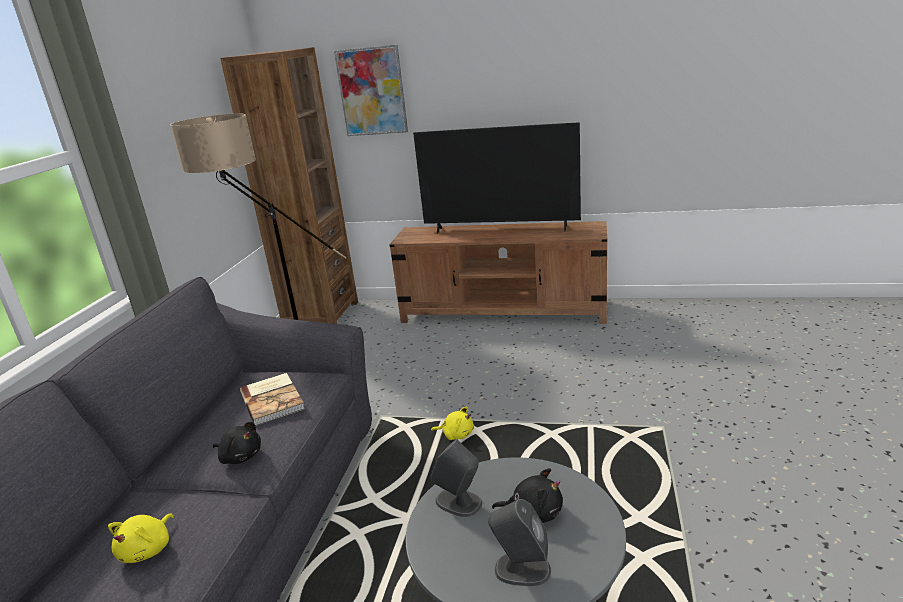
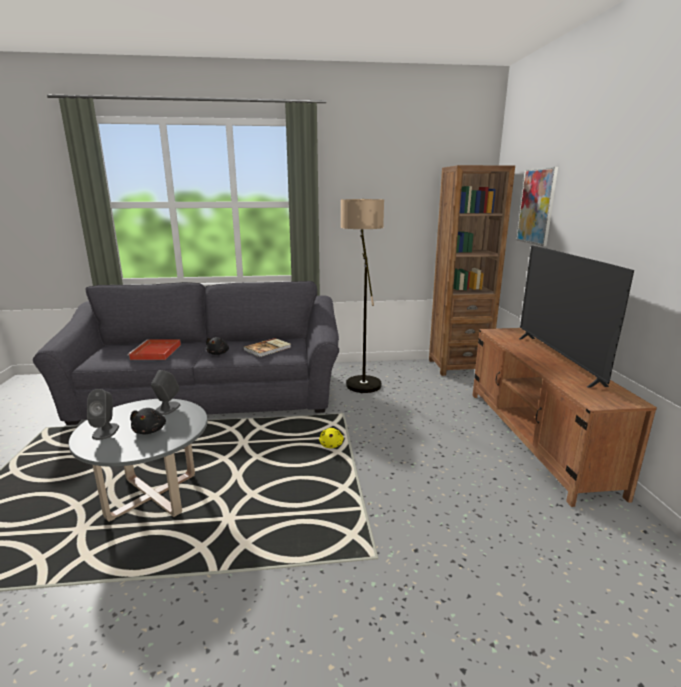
camera: 70 degrees right, 5 degrees down
yellow plush toy [108,514,174,563] -> red tray [127,339,181,360]

